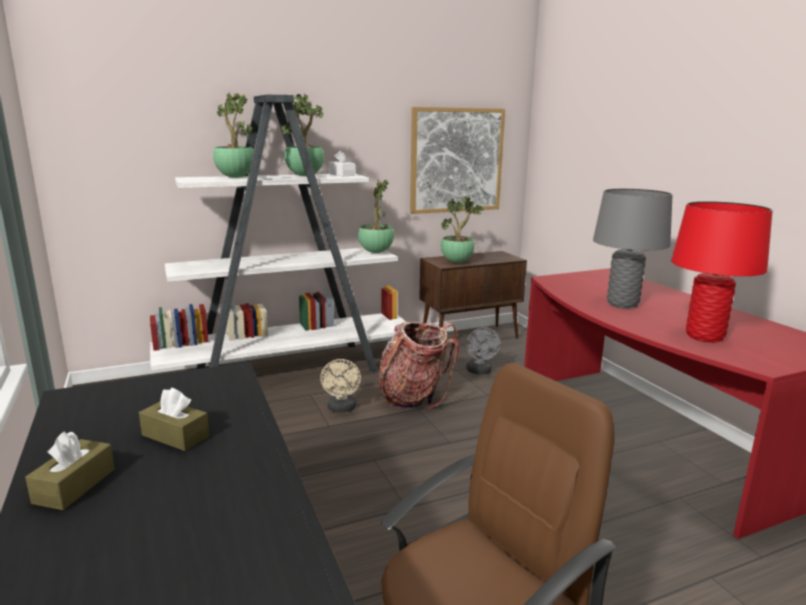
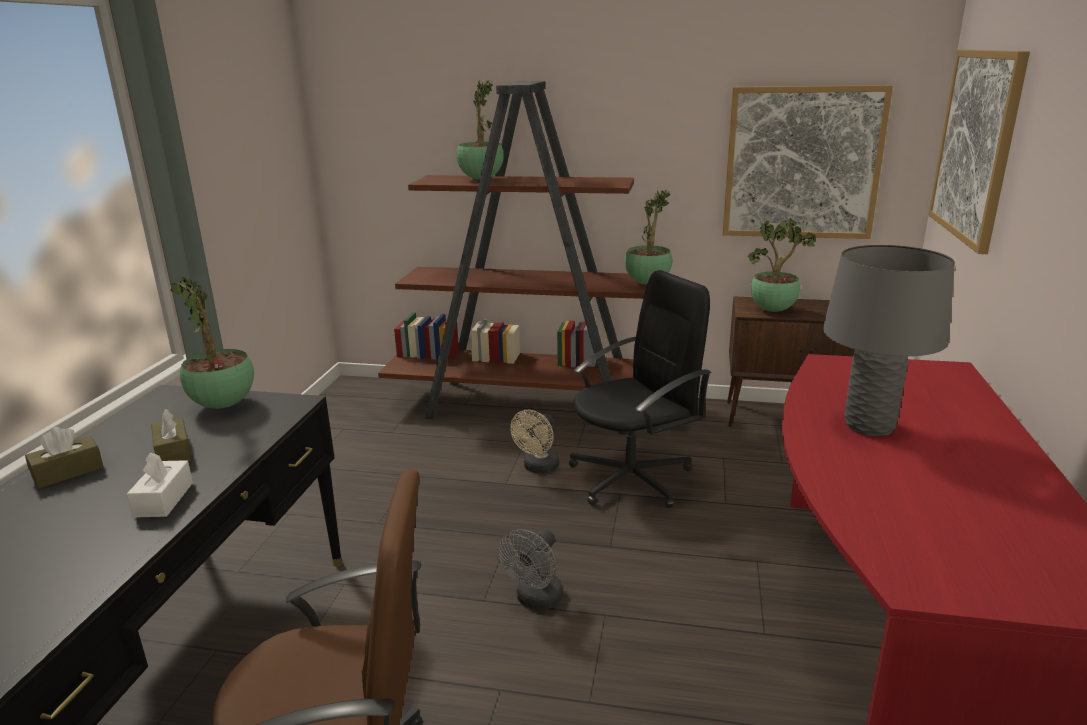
camera: 35 degrees right, 5 degrees up
white bookcase [150,94,406,372] -> brown bookcase [378,81,647,433]
potted plant [280,94,324,176] -> potted plant moved to [170,277,254,409]
white tissue box [329,150,355,176] -> white tissue box moved to [127,452,193,518]
backpack [378,322,459,409] -> black office chair [569,270,711,508]
grey fan [466,327,501,374] -> grey fan moved to [499,529,563,610]
red table lamp [671,201,773,342] -> none
none -> picture [929,50,1030,254]

